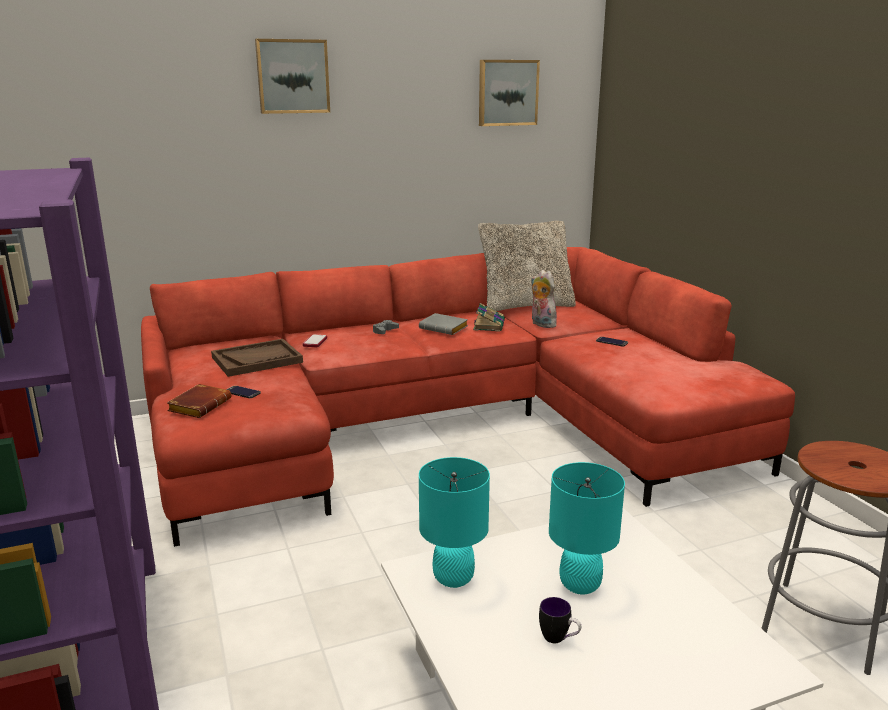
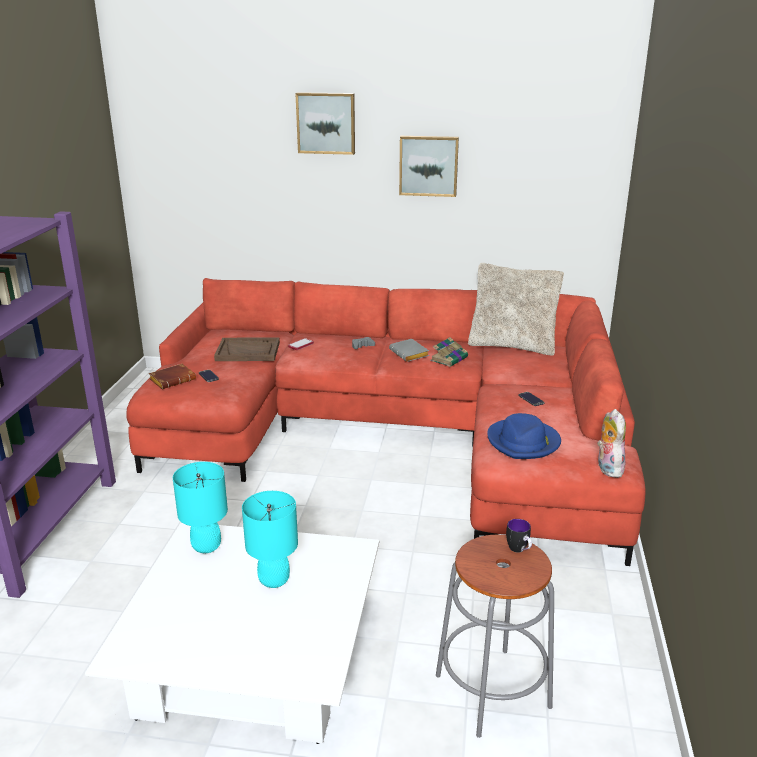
camera: 30 degrees right, 5 degrees up
picture [479,60,540,126] -> picture moved to [399,136,459,197]
plush toy [531,270,557,328] -> plush toy moved to [597,409,626,478]
mug [539,597,581,643] -> mug moved to [506,519,532,553]
none -> blue hat [487,413,561,459]

